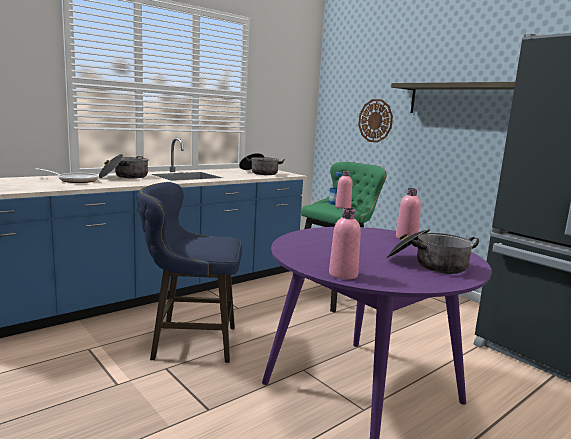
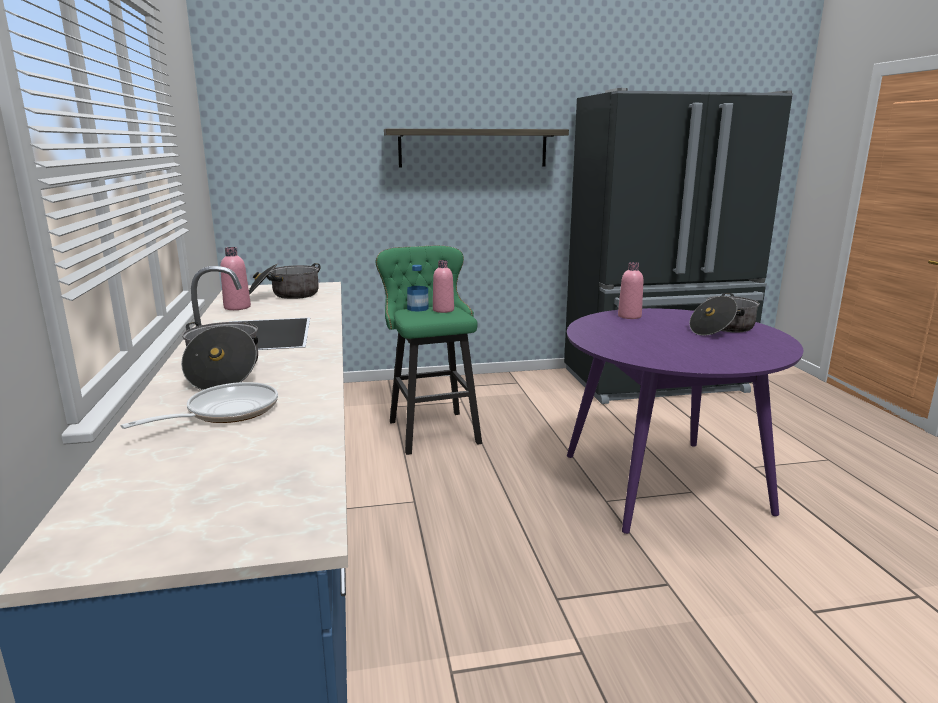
camera: 60 degrees left, 5 degrees up
blue stool [137,182,242,363] -> none
pink bottle [329,208,361,280] -> pink bottle moved to [220,247,251,310]
wall clock [358,99,393,143] -> none

